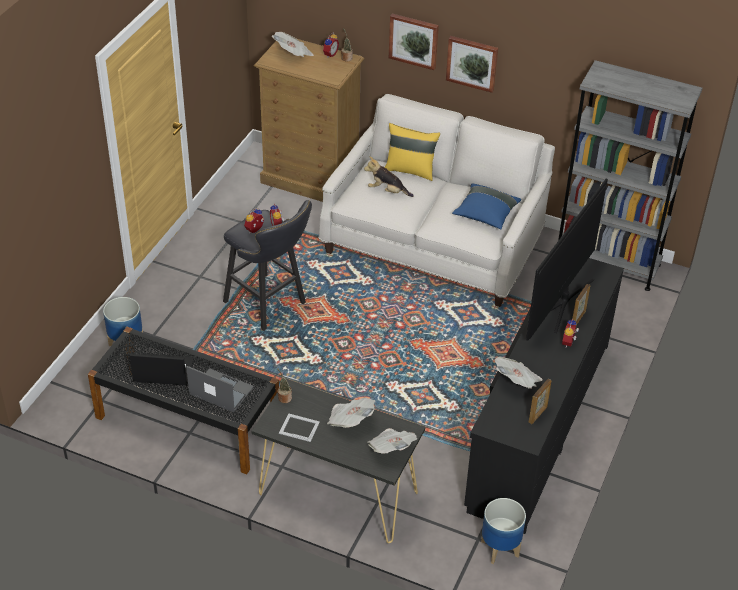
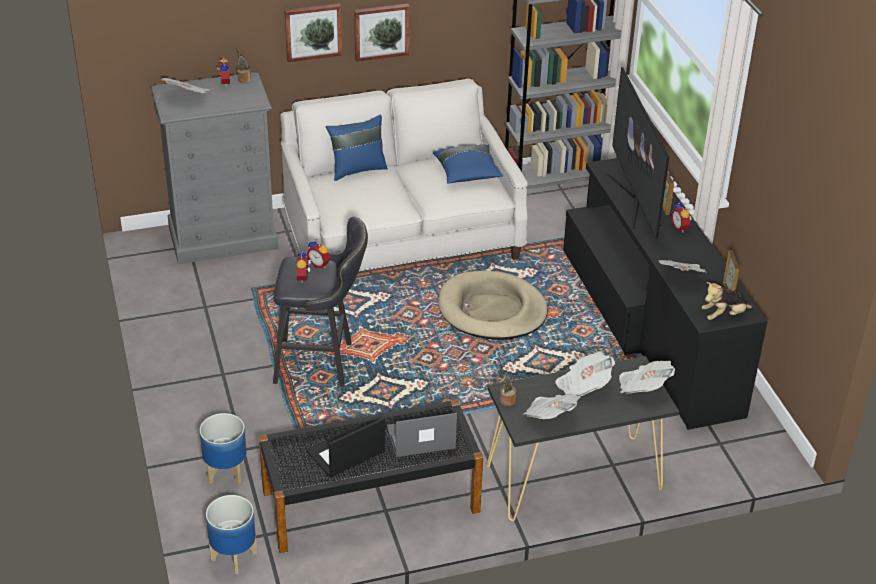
camera: 40 degrees left, 5 degrees down
brown dresser [254,39,364,202] -> grey dresser [151,72,279,264]
picture frame [279,413,320,442] -> newspaper [523,394,581,419]
plush toy [364,156,414,197] -> plush toy moved to [702,282,754,320]
yellow pillow [385,123,440,181] -> blue pillow [326,115,388,181]
planter [481,498,526,564] -> planter moved to [206,495,257,574]
none -> beige dog bed [438,270,548,340]

